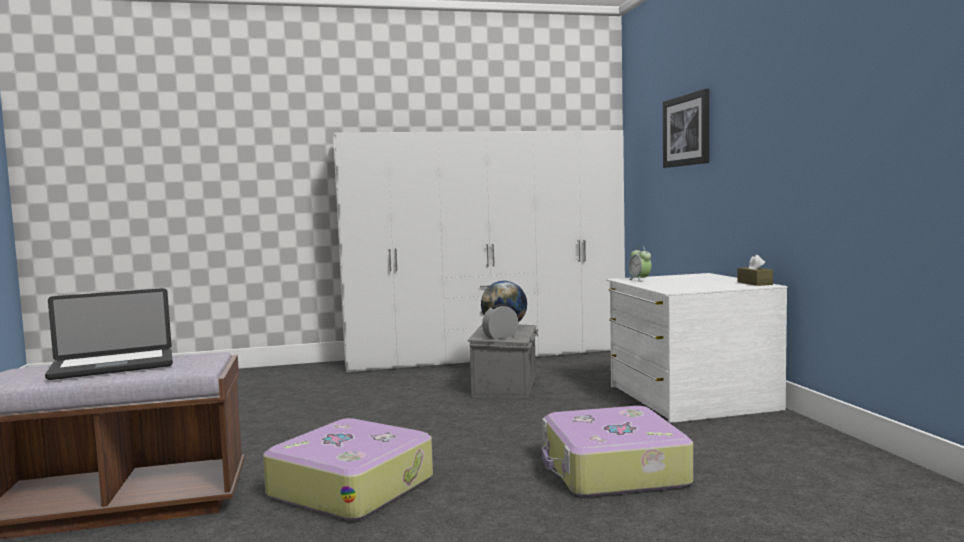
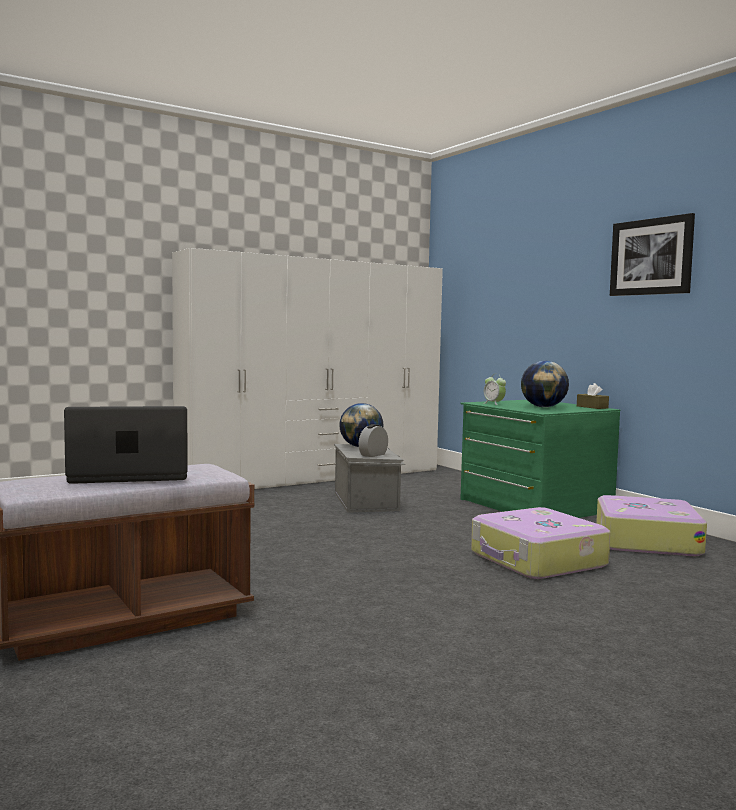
camera: 20 degrees left, 0 degrees up
laptop [45,288,173,380] -> laptop turned 150 degrees counterclockwise [64,406,188,484]
suitcase [263,418,433,521] -> suitcase moved to [596,495,707,556]
white dresser [606,273,787,423] -> green dresser [460,400,620,518]
picture [663,89,709,168] -> picture moved to [610,213,695,296]
none -> globe [521,361,569,407]

